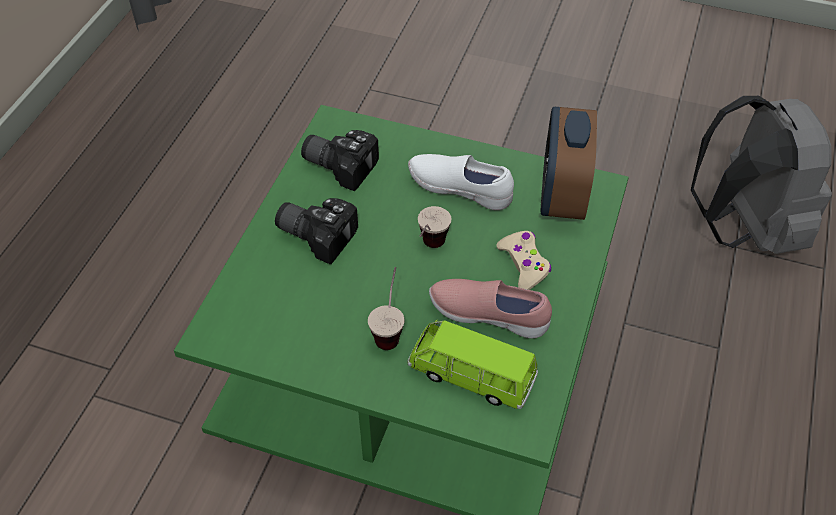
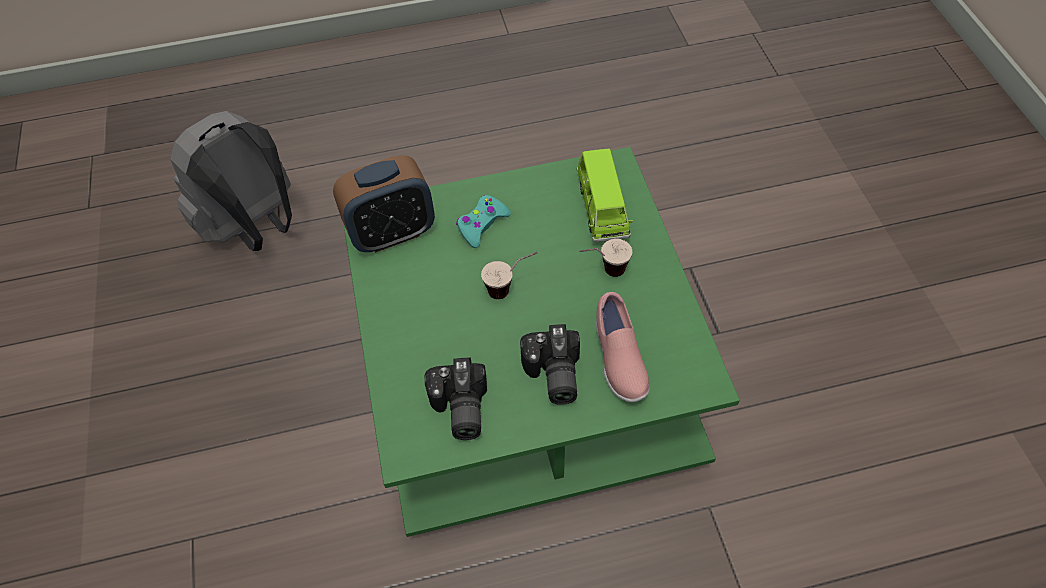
camera: 120 degrees left, 5 degrees up
white shoe [408,154,514,210] -> none
pink shoe [429,279,552,338] -> pink shoe moved to [596,292,650,402]
beige game controller [496,231,551,290] -> turquoise game controller [456,195,511,248]

